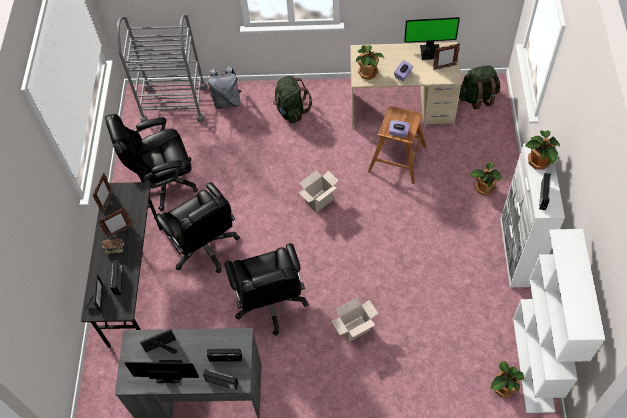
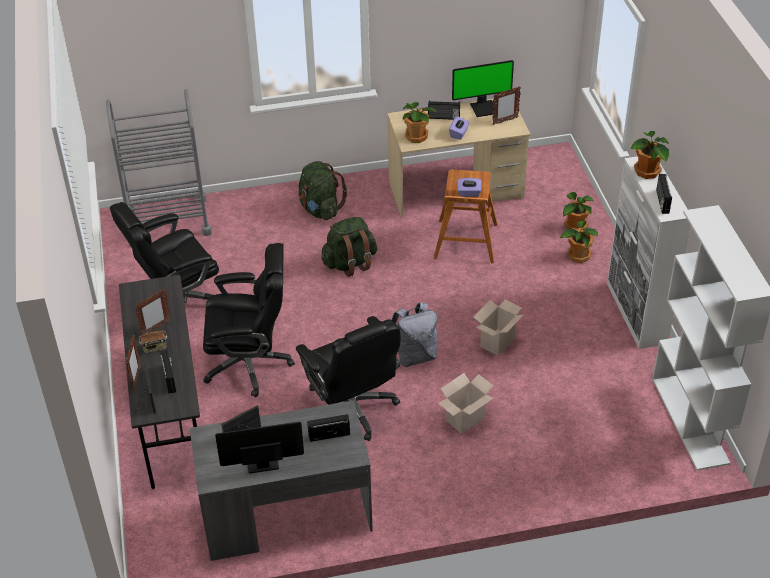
camera: 15 degrees left, 15 degrees down
picture frame [93,173,113,213] -> picture frame moved to [126,334,141,392]
black office chair [154,182,240,273] -> black office chair turned 45 degrees counterclockwise [203,243,295,397]
radio [203,369,239,390] -> radio moved to [428,100,460,120]
grey backpack [208,67,242,109] -> grey backpack moved to [392,303,437,367]
cardboard box [298,170,339,213] -> cardboard box moved to [473,300,523,356]
green backpack [459,65,500,110] -> green backpack moved to [321,217,377,277]
potted plant [490,361,525,397] -> potted plant moved to [563,192,593,230]

